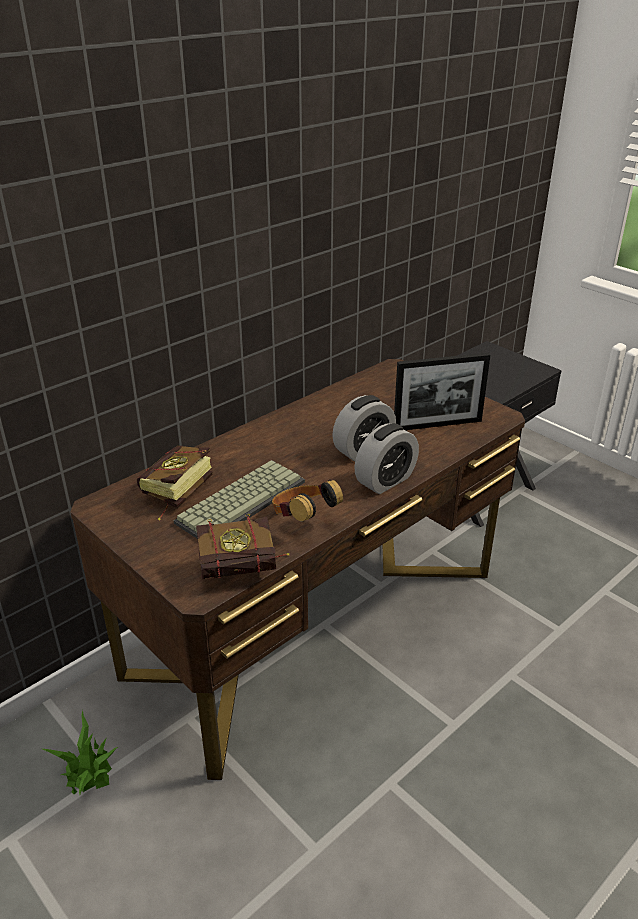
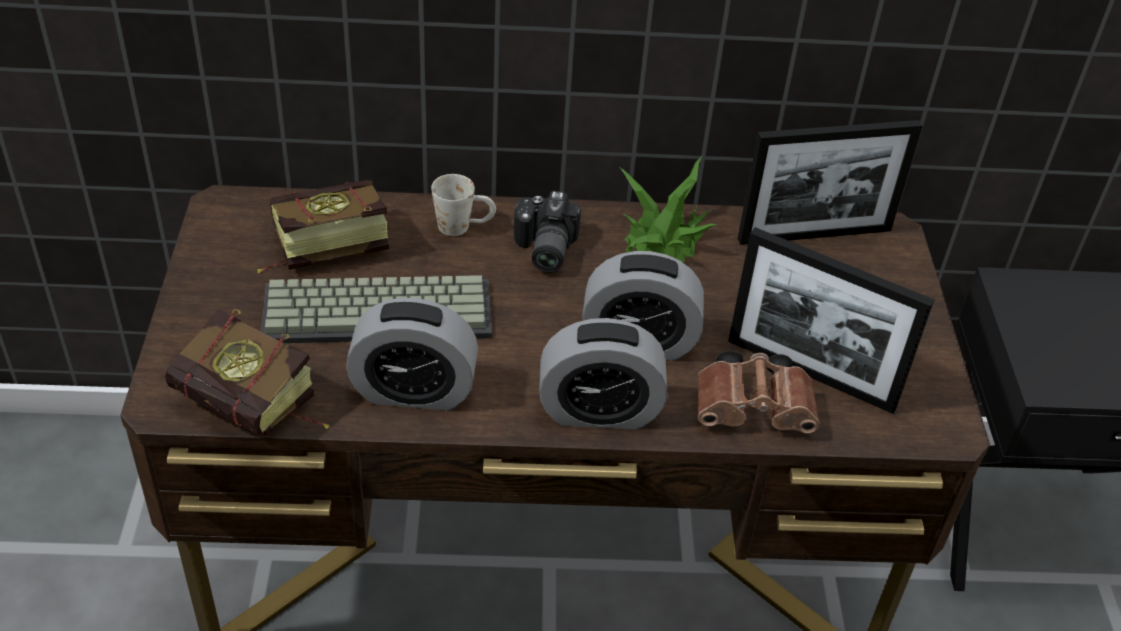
camera: 40 degrees right, 10 degrees up
potted plant [43,710,118,794] -> potted plant moved to [621,156,718,262]
headphones [272,480,343,522] -> alarm clock [346,298,478,410]
none -> white mug [431,174,496,236]
none -> camera [514,191,581,273]
none -> brown binoculars [698,351,820,433]
none -> picture frame [737,120,923,245]

